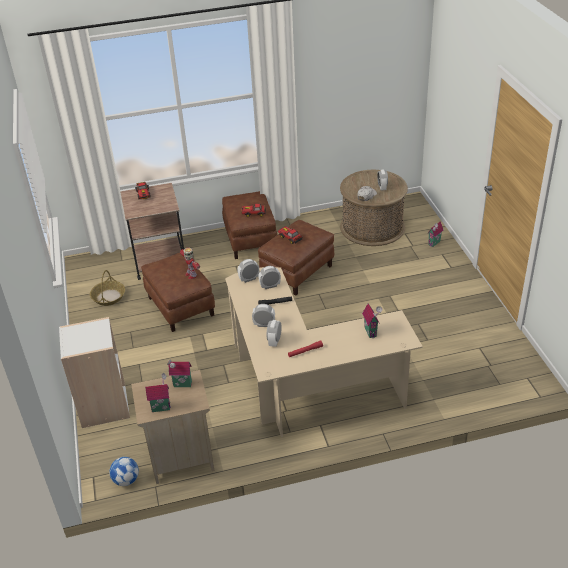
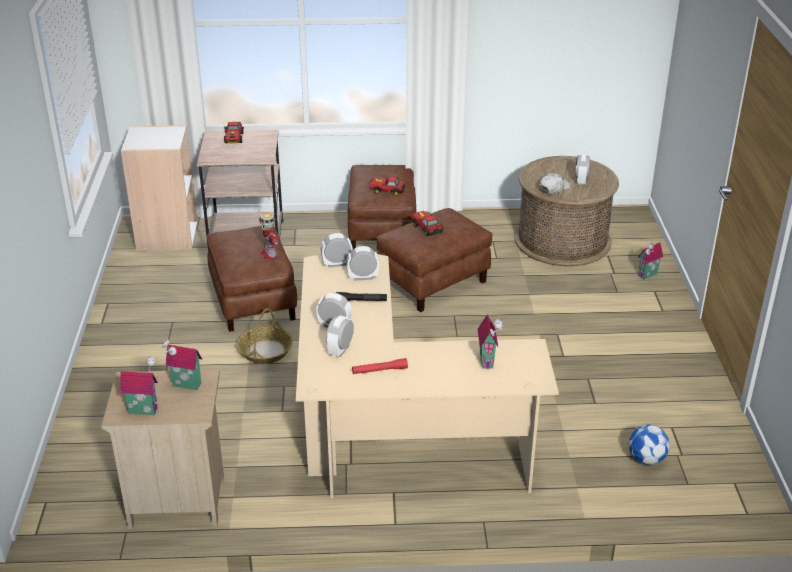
camera: 10 degrees right, 5 degrees down
bookcase [59,317,130,428] -> bookcase moved to [121,125,198,251]
basket [90,270,125,306] -> basket moved to [237,308,293,364]
football [109,457,139,486] -> football moved to [628,424,670,465]

